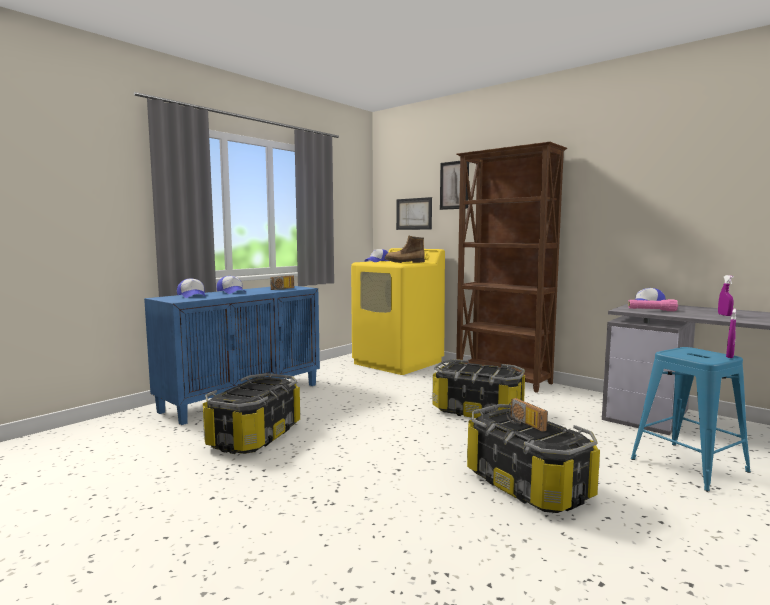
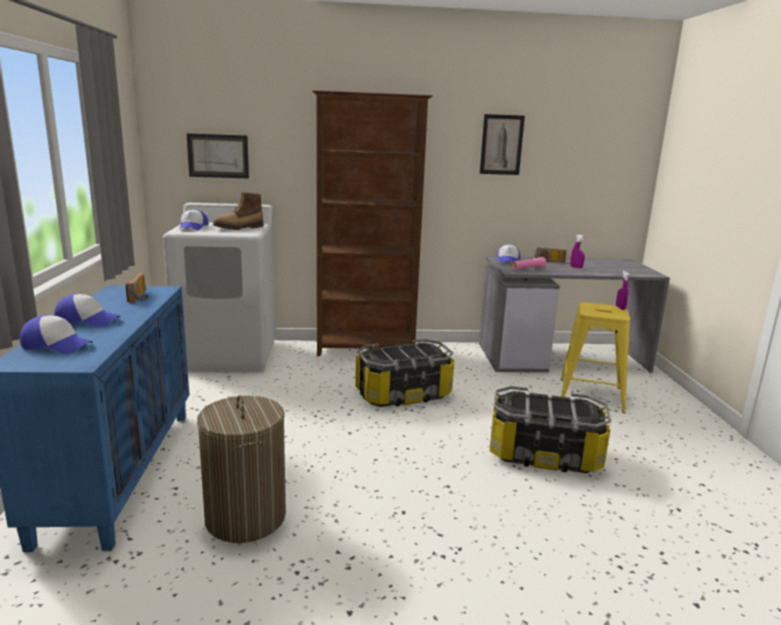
camera: 45 degrees left, 10 degrees up
storage box [203,373,300,454] -> laundry basket [197,395,286,543]
yellow washing machine [351,248,445,375] -> white washing machine [163,203,276,372]
picture [440,161,469,210] -> picture moved to [480,114,525,175]
radio [507,398,548,432] -> radio moved to [534,247,567,263]
blue stool [631,347,751,491] -> yellow stool [561,302,630,413]

